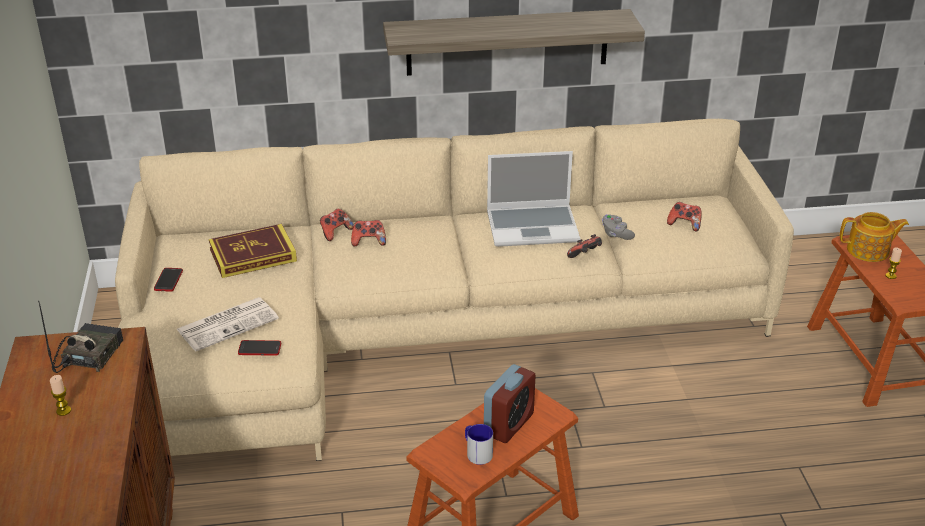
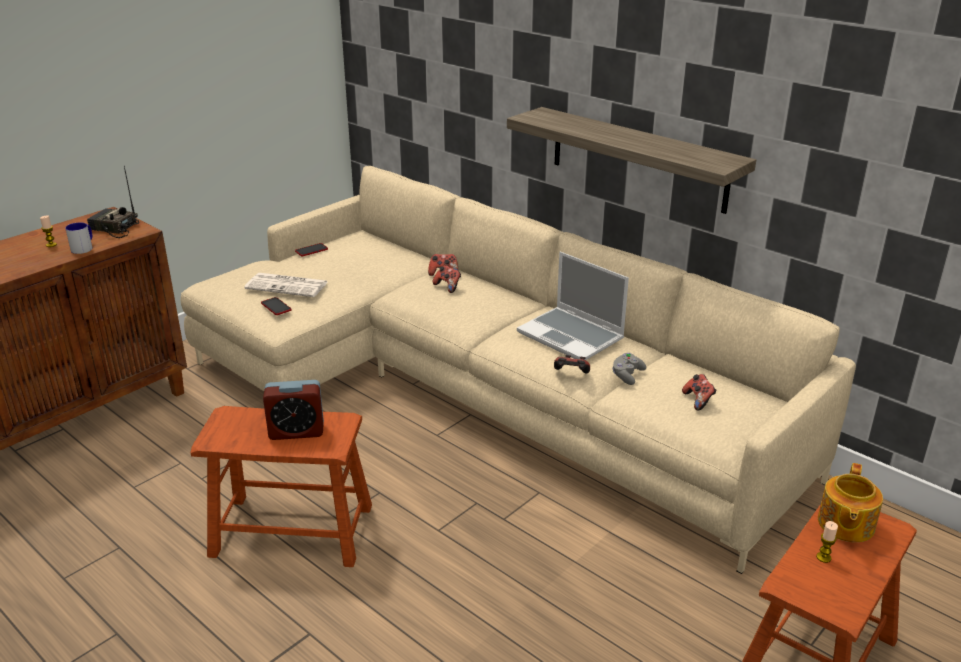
camera: 50 degrees right, 5 degrees down
radio [39,302,123,373] -> radio turned 135 degrees counterclockwise [87,166,139,238]
book [209,224,297,278] -> none
mug [465,424,493,465] -> mug moved to [65,222,93,254]
teapot [840,212,909,262] -> teapot turned 60 degrees clockwise [818,463,883,542]

